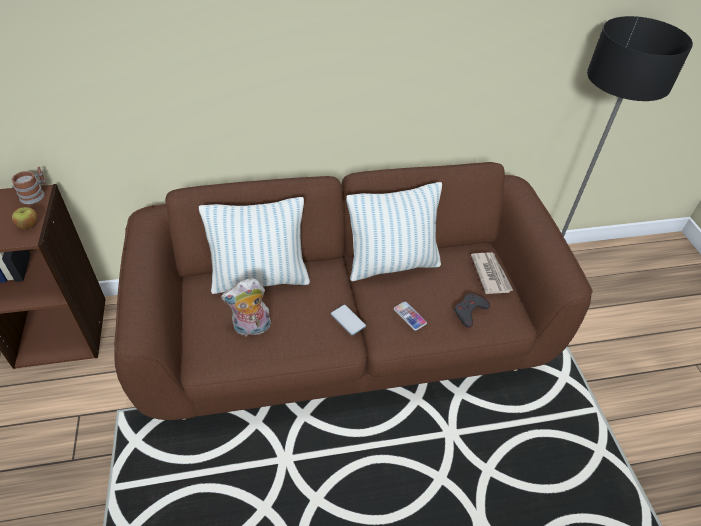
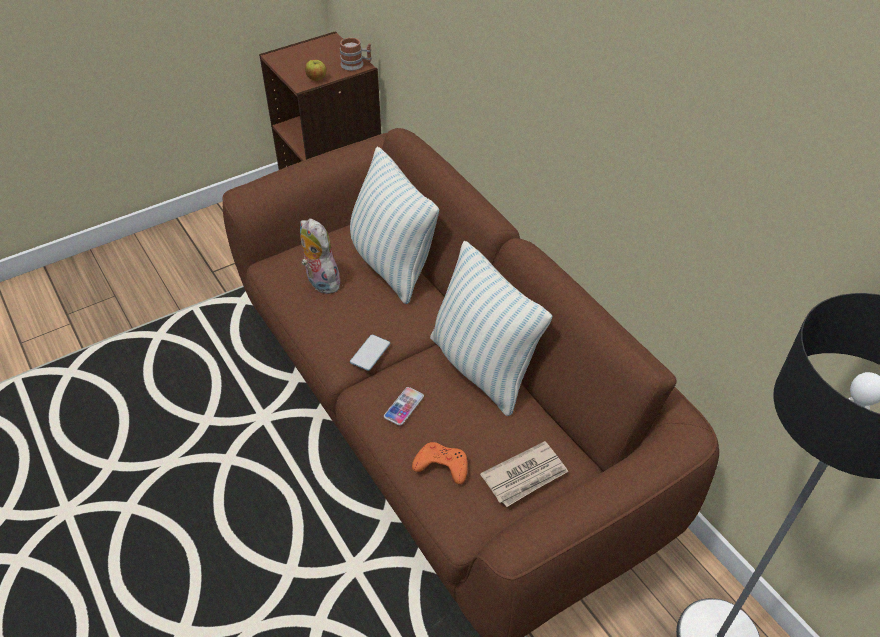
camera: 70 degrees right, 0 degrees up
grey game controller [454,293,490,328] -> orange game controller [412,442,468,485]

